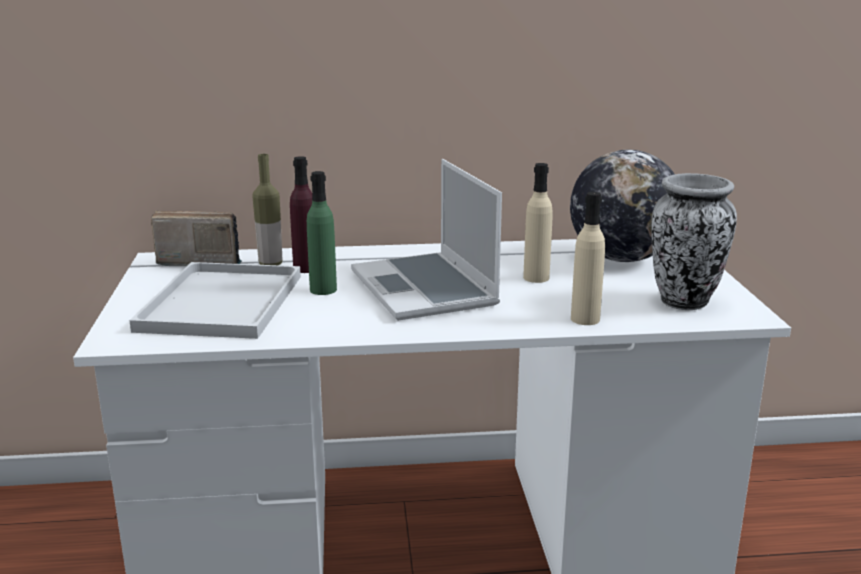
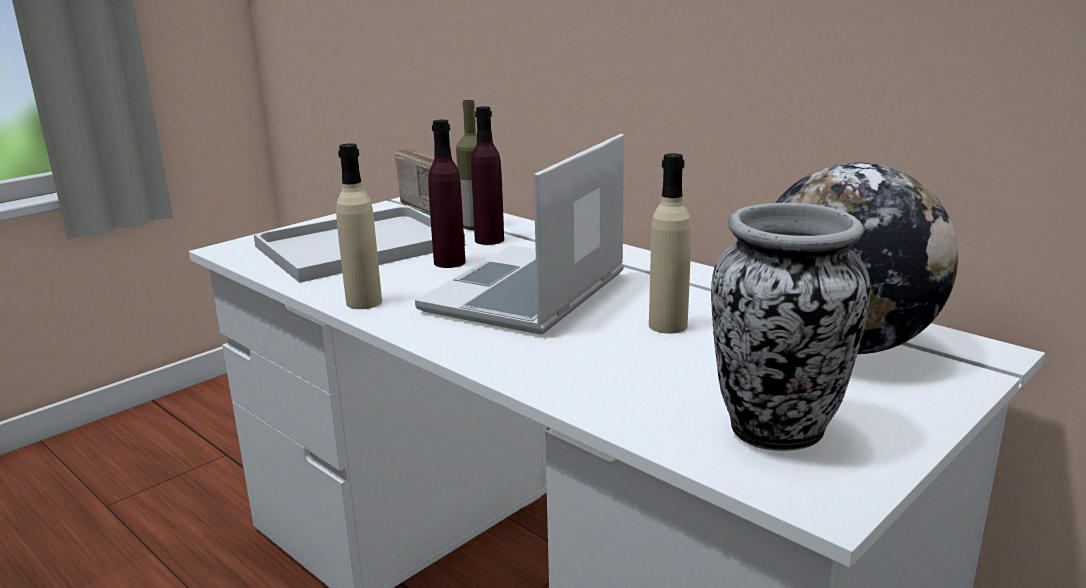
camera: 50 degrees right, 0 degrees up
green bottle [307,171,337,295] -> purple bottle [428,120,466,268]
beige bottle [571,192,605,325] -> beige bottle moved to [336,143,382,309]

